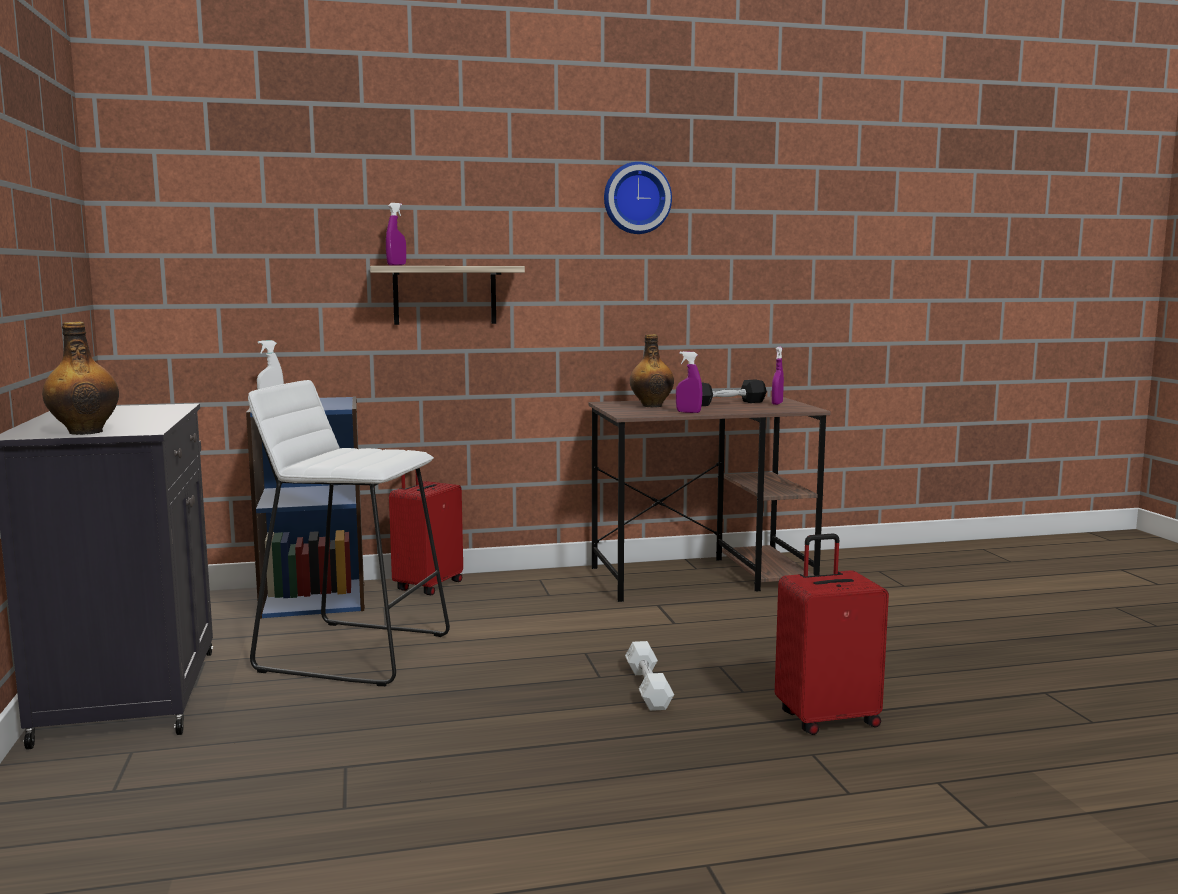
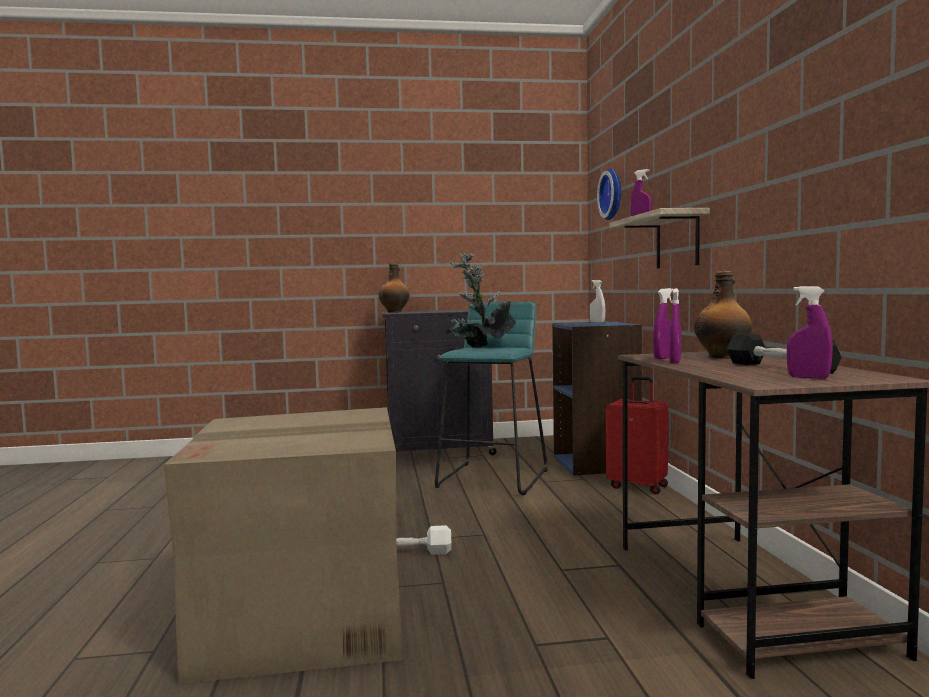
camera: 95 degrees right, 5 degrees down
white stool [248,380,450,686] -> turquoise stool [435,302,547,495]
wall clock [604,162,672,234] -> wall clock moved to [597,168,621,220]
red suitcase [775,534,889,735] -> cardboard box [164,407,403,684]
none -> potted plant [445,252,516,348]
none -> purple spray bottle [653,288,674,359]

